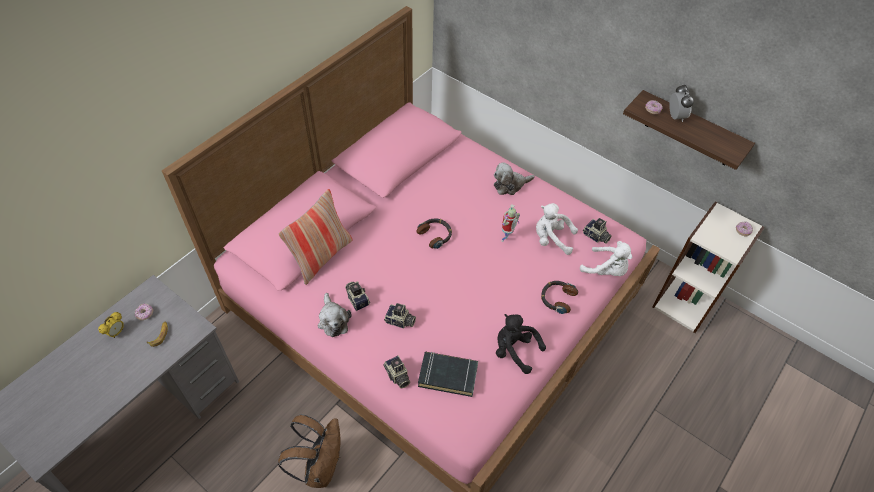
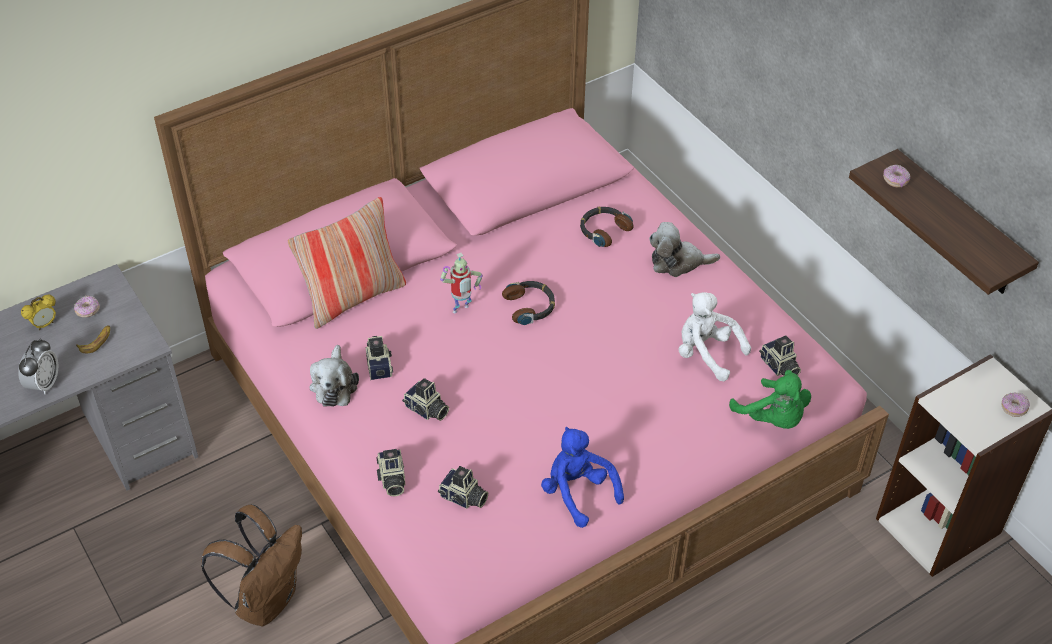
camera: 20 degrees right, 5 degrees down
black book [418,352,478,397] -> camera [438,466,488,509]
black plush toy [496,314,546,374] -> blue plush toy [541,427,624,528]
toy robot [501,205,520,242] -> toy robot moved to [440,253,483,313]
headphones [541,281,578,314] -> headphones moved to [580,207,634,247]
white plush toy [580,241,632,276] -> green plush toy [729,370,811,429]
alarm clock [669,84,694,122] -> alarm clock moved to [18,338,58,395]

